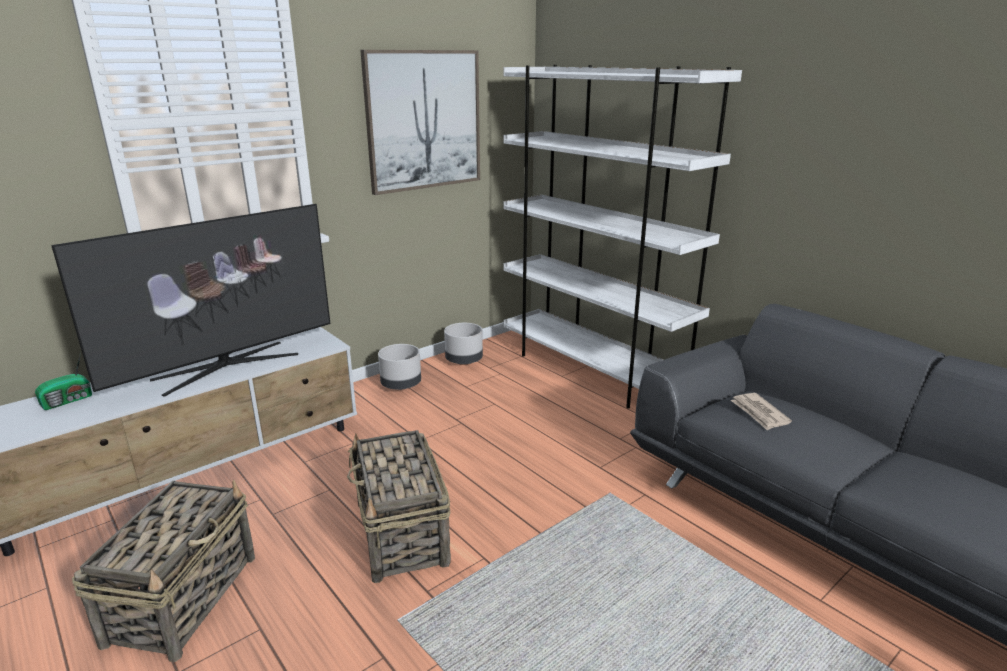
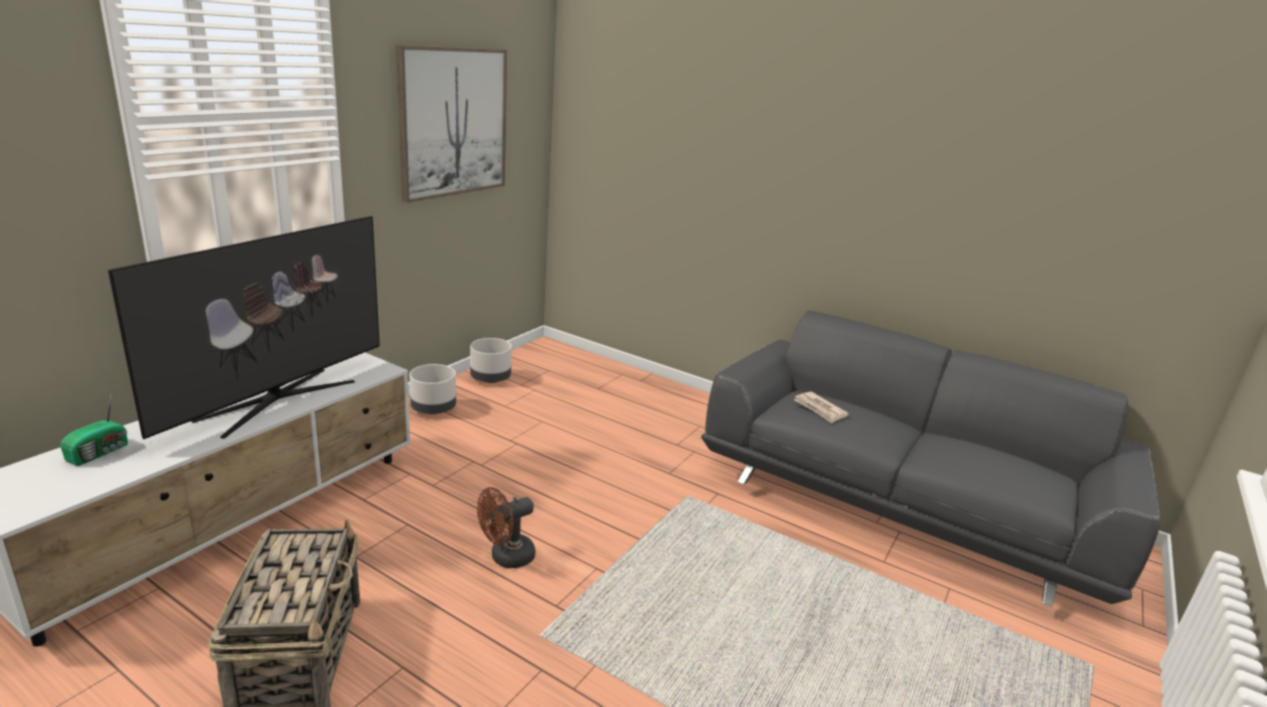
camera: 20 degrees left, 0 degrees up
basket [347,430,451,583] -> brown fan [477,487,535,568]
white bookcase [503,65,742,408] -> none

